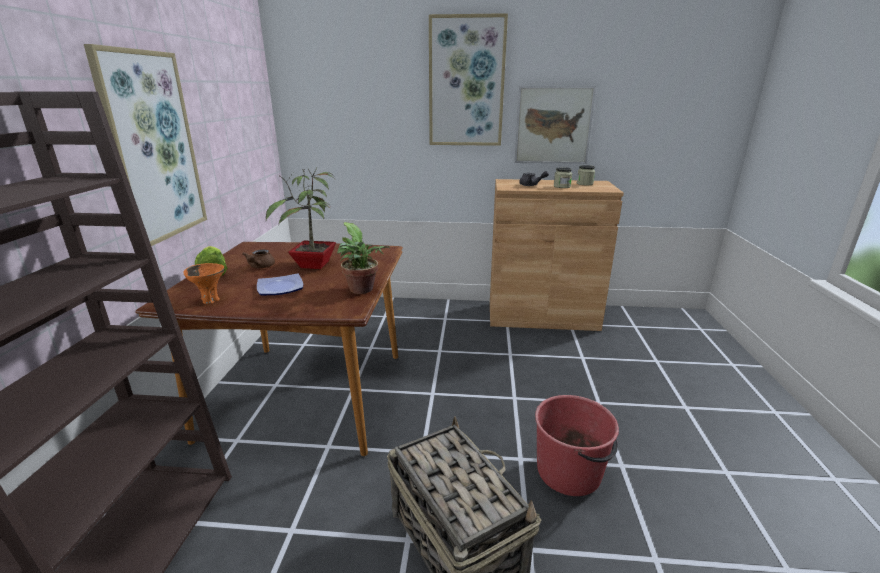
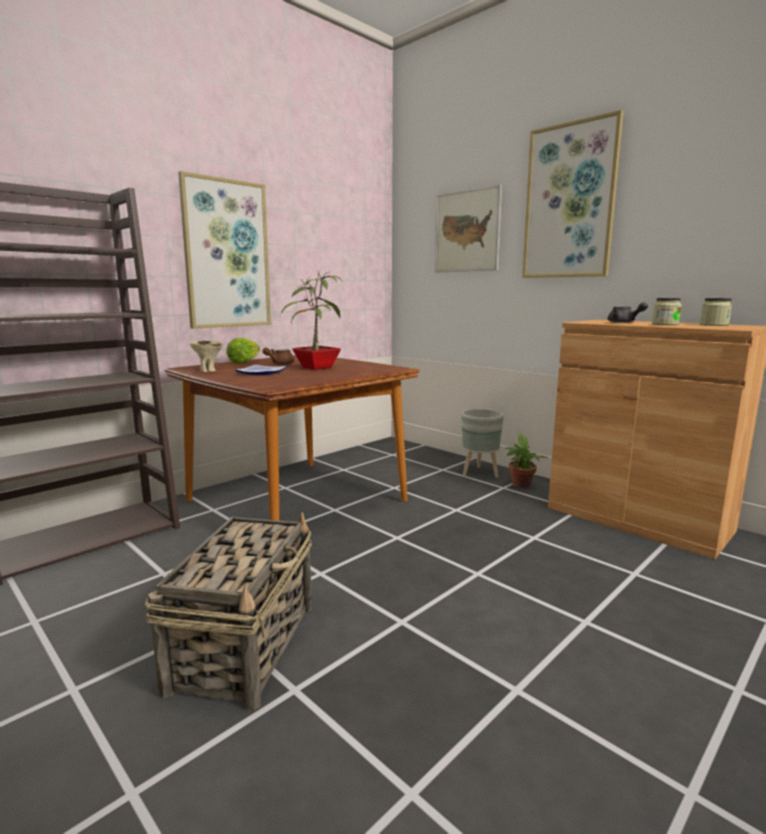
camera: 40 degrees right, 10 degrees down
orange bowl [184,263,224,304] -> beige bowl [190,340,223,372]
potted plant [337,222,390,294] -> potted plant moved to [506,434,548,488]
picture [514,86,596,164] -> picture moved to [435,184,502,273]
red bucket [535,395,619,496] -> none
none -> grey planter [461,409,504,478]

